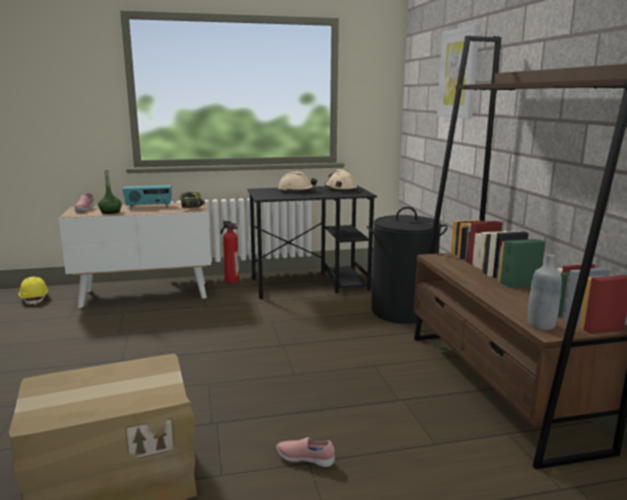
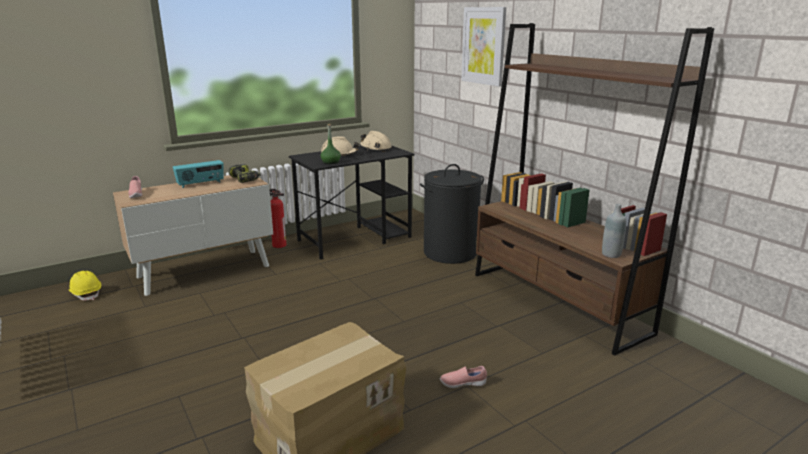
camera: 20 degrees left, 5 degrees up
green bottle [98,170,122,214] -> green bottle moved to [320,124,341,164]

